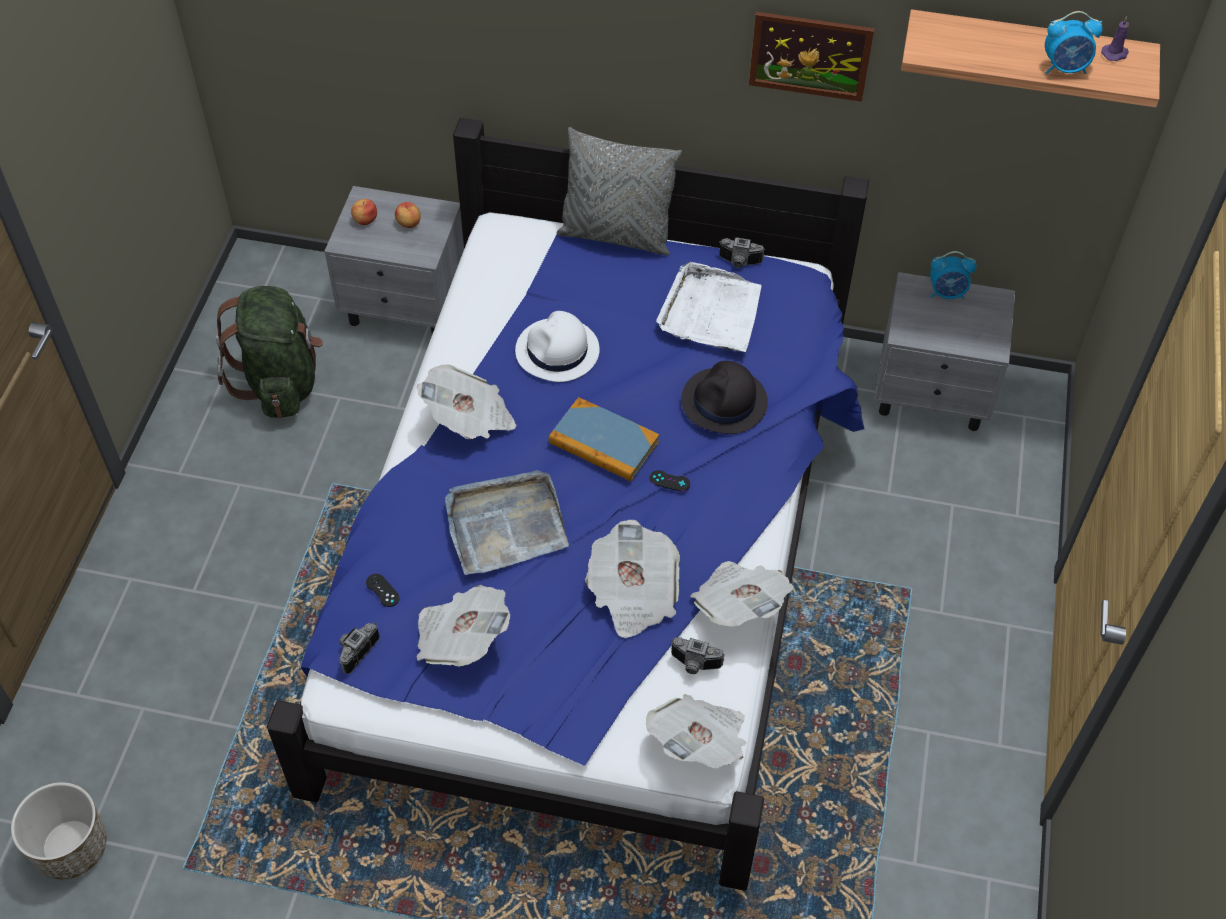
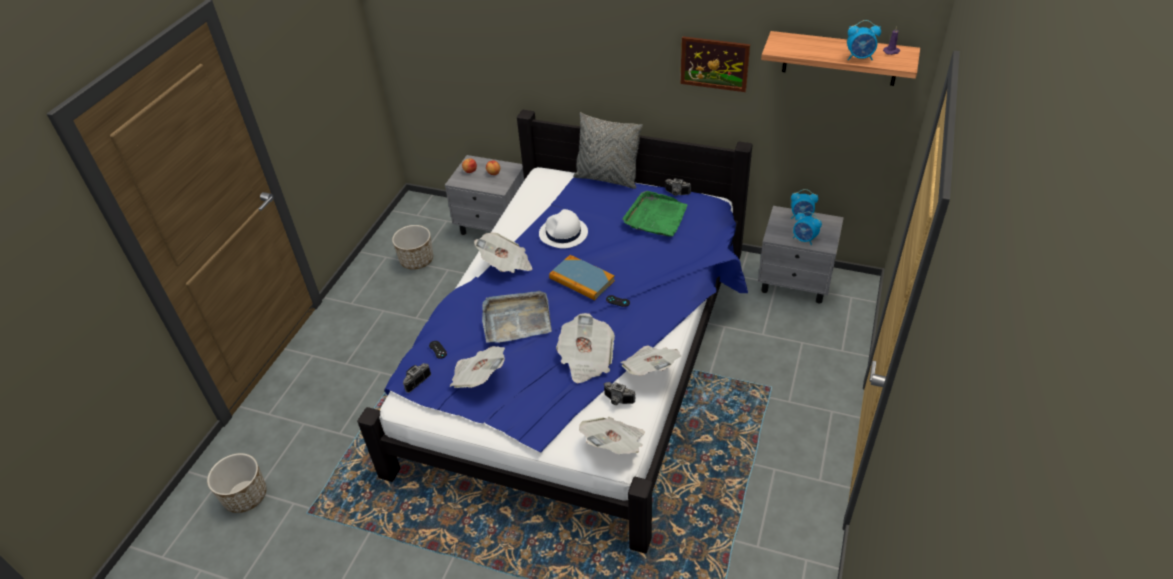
camera: 10 degrees right, 10 degrees down
green backpack [215,286,323,418] -> planter [392,225,433,270]
white tray [656,262,761,352] -> green tray [622,191,688,237]
black hat [681,361,768,434] -> none
none -> alarm clock [793,211,822,245]

